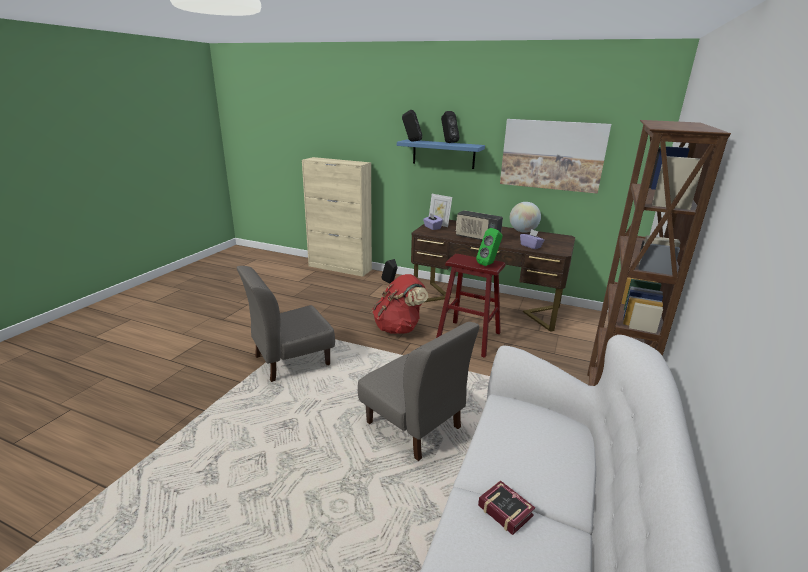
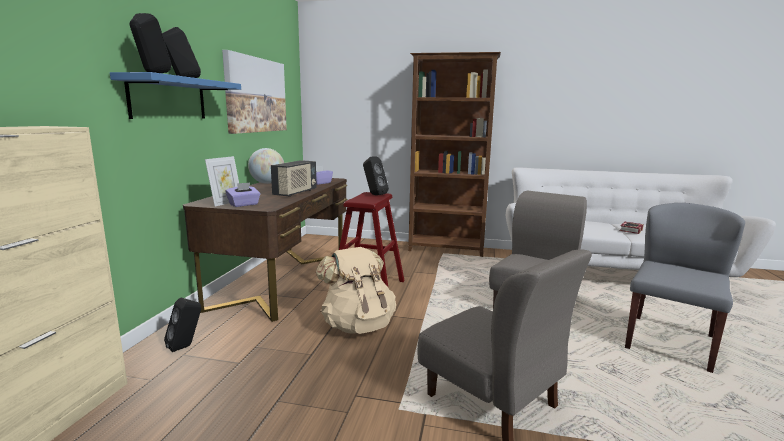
camera: 100 degrees left, 10 degrees down
red backpack [372,274,428,334] -> beige backpack [316,247,396,334]
green speaker [476,228,502,266] -> black speaker [363,156,389,195]
none -> grey chair [625,203,745,373]

